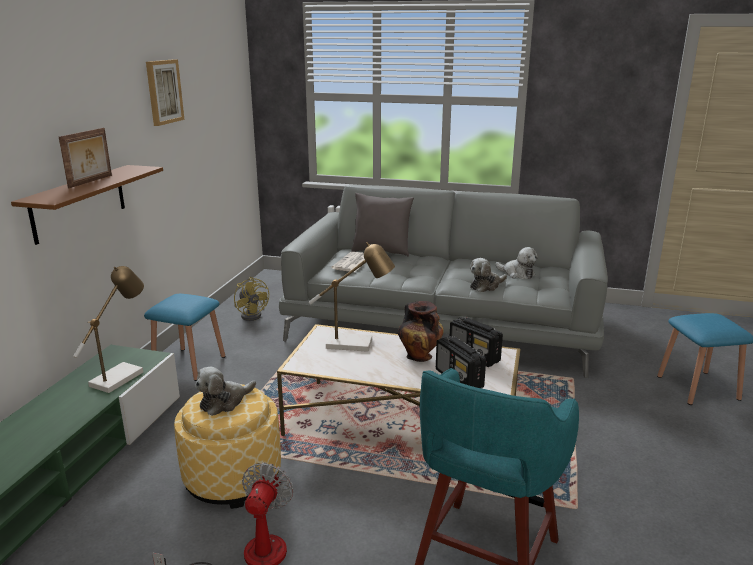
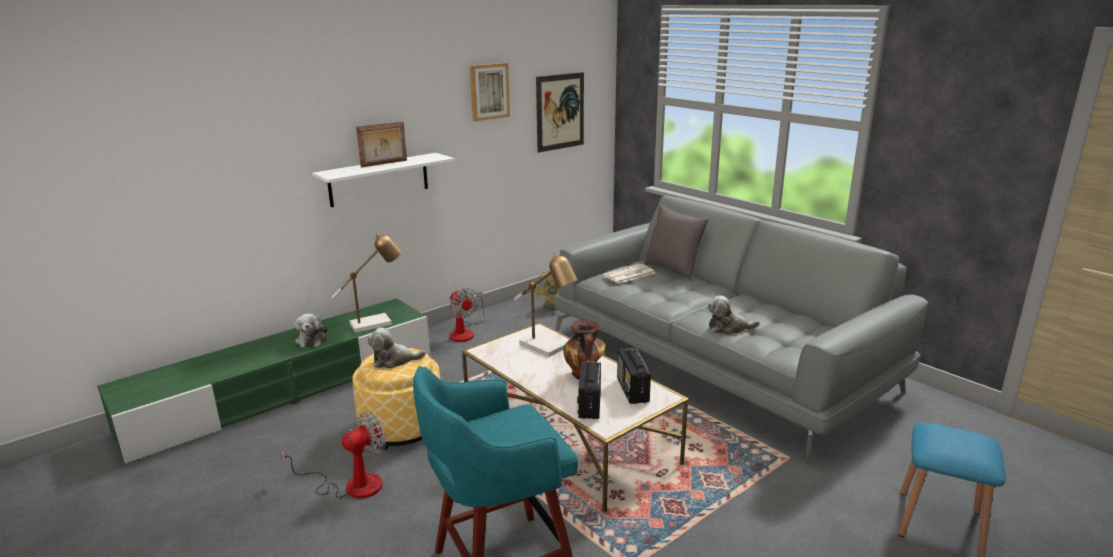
camera: 35 degrees right, 0 degrees up
brown shelf [11,165,163,245] -> white shelf [312,153,455,207]
blue stool [144,294,225,381] -> fan [449,288,486,342]
plush toy [496,247,538,279] -> plush toy moved to [295,314,327,348]
none -> picture [536,72,584,153]

